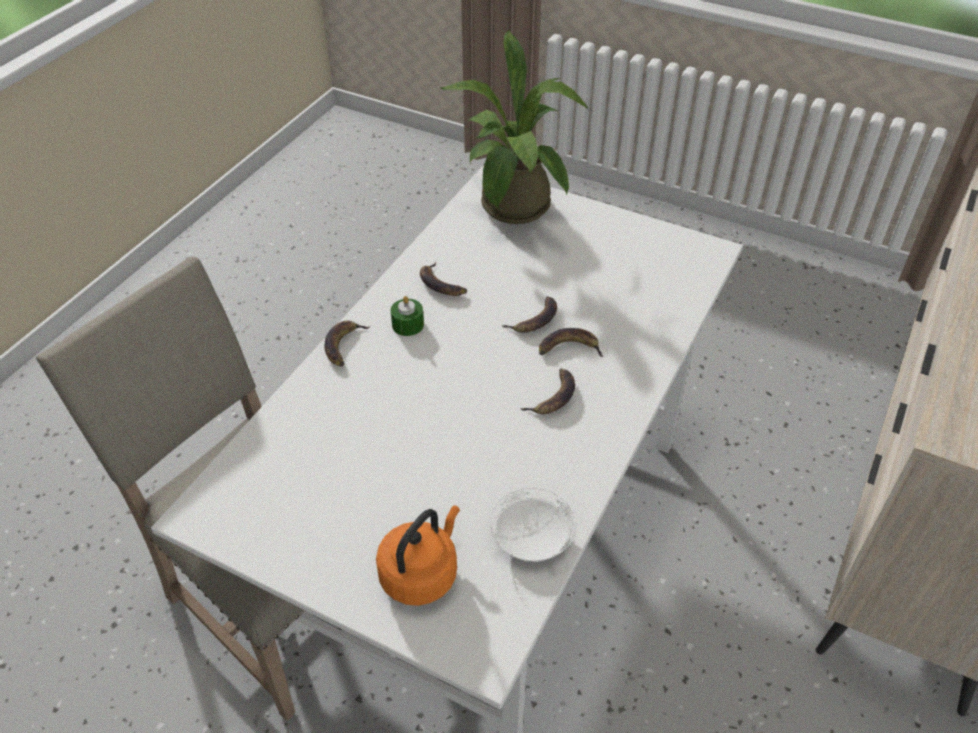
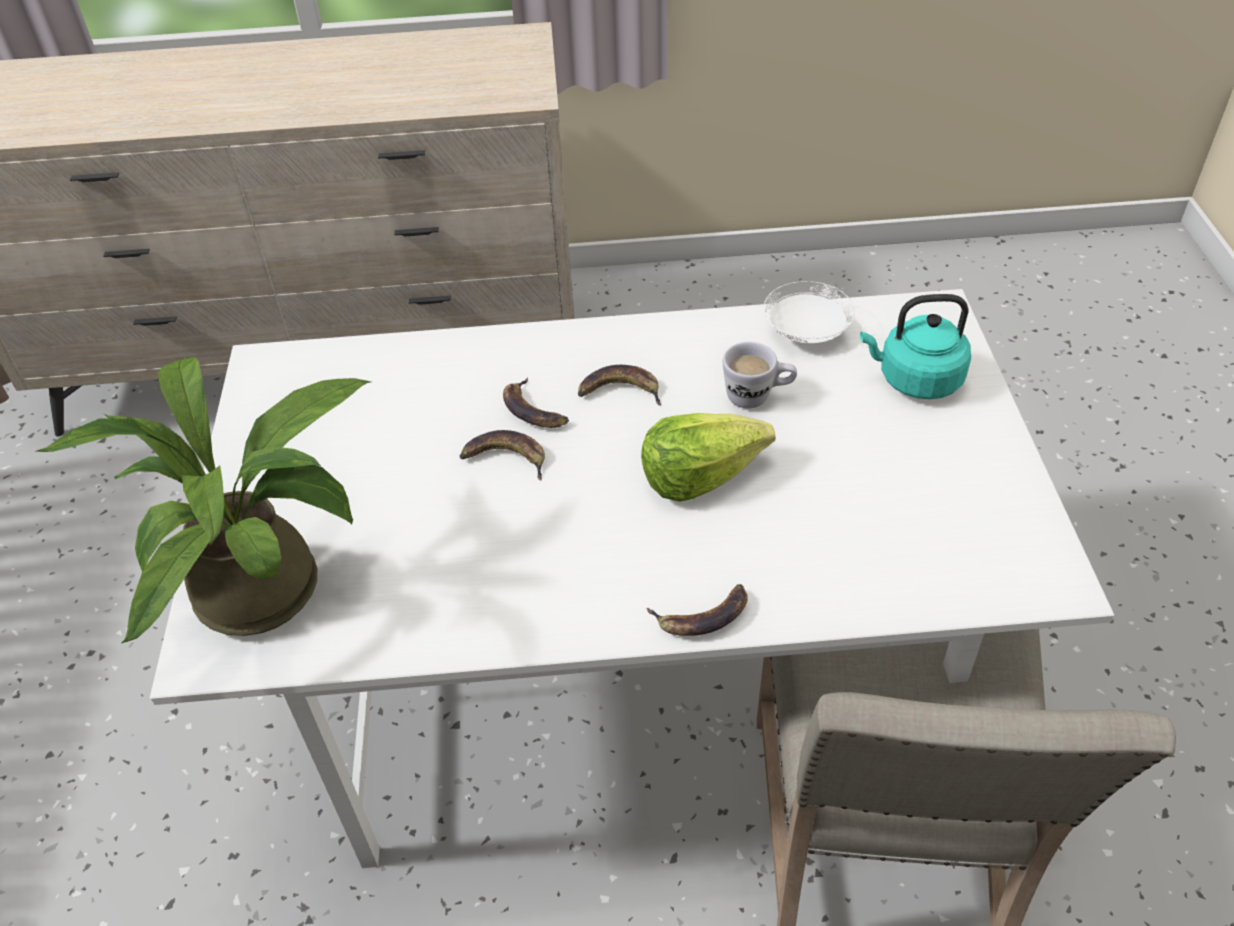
camera: 120 degrees left, 0 degrees up
orange kettle [376,506,460,606] -> turquoise kettle [860,294,971,399]
green candle [391,296,424,336] -> none
banana [420,262,467,296] -> none
none -> lettuce [641,413,775,502]
none -> white mug [723,342,797,409]

